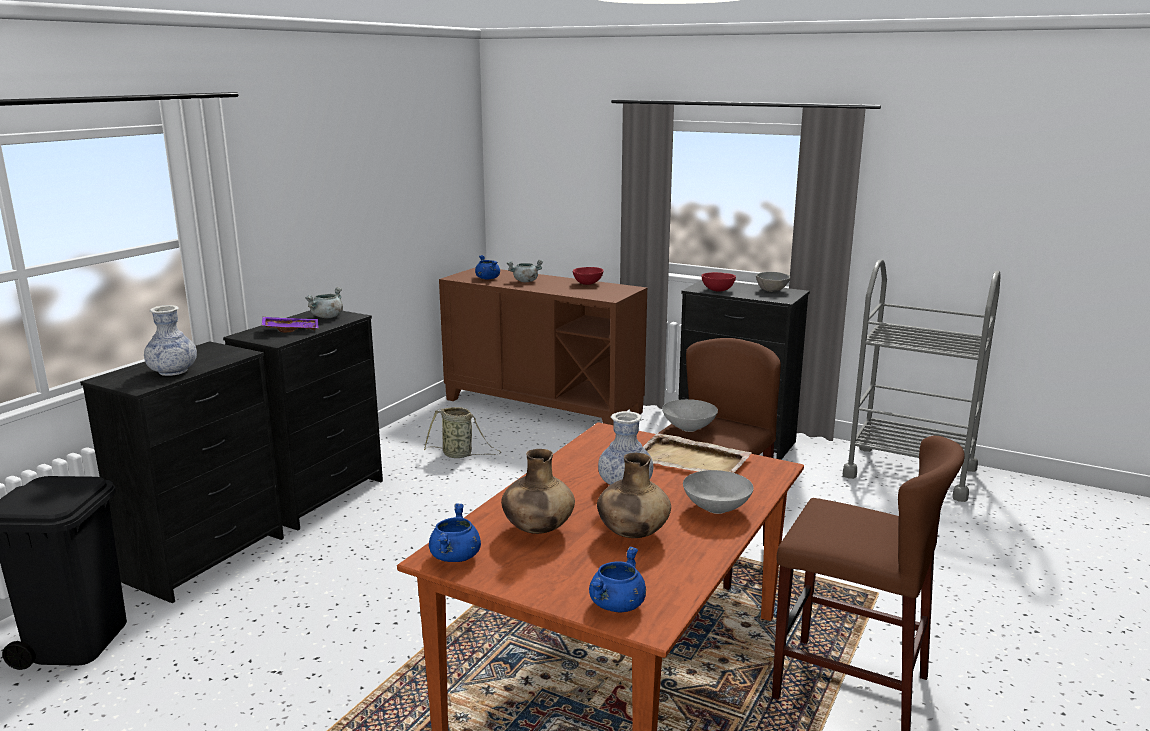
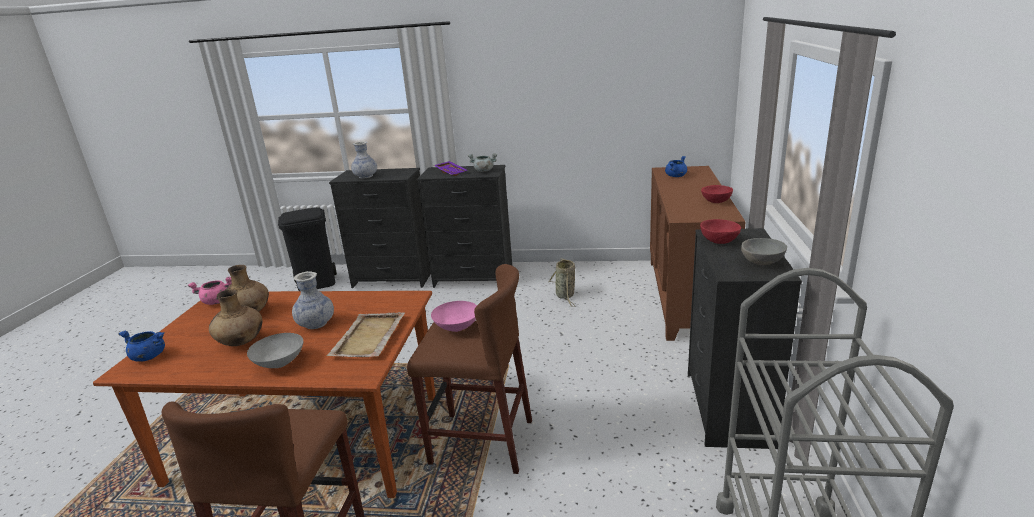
camera: 70 degrees right, 5 degrees up
blue cooking pot [429,503,481,562] -> pink cooking pot [188,277,232,305]
grey cooking pot [507,260,543,282] -> none
grey bowl [662,399,718,432] -> pink bowl [431,301,477,332]

